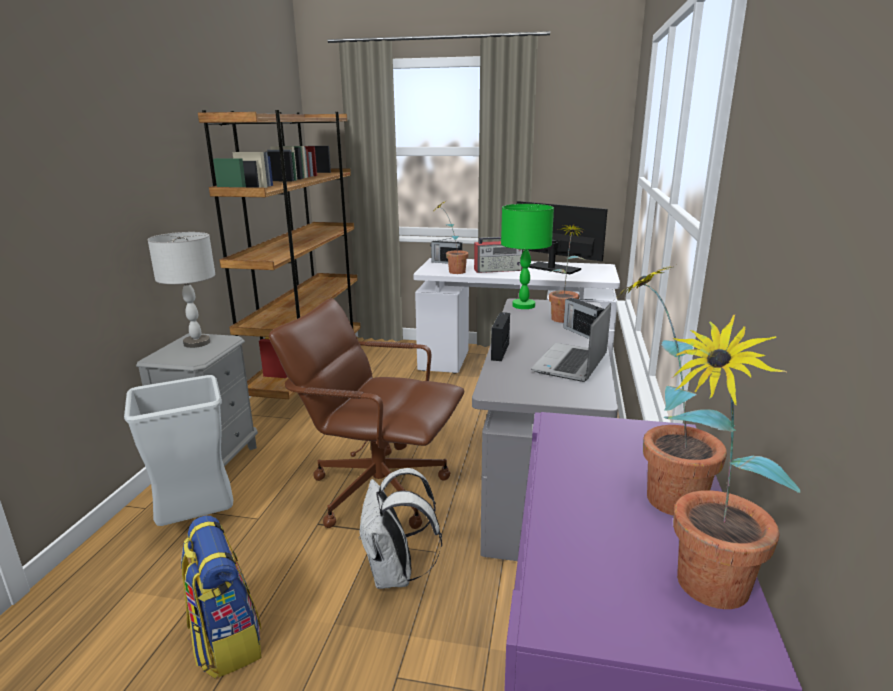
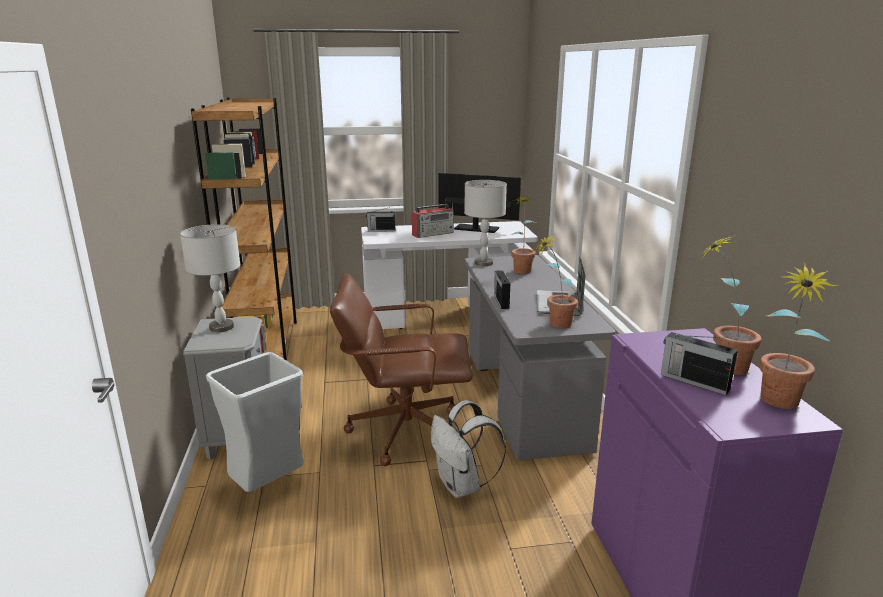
camera: 20 degrees left, 0 degrees up
backpack [181,515,262,679] -> none
potted plant [433,202,469,274] -> potted plant moved to [534,235,578,328]
green table lamp [501,204,554,309] -> grey table lamp [464,180,507,266]
radio [563,298,604,339] -> radio moved to [661,332,738,395]

